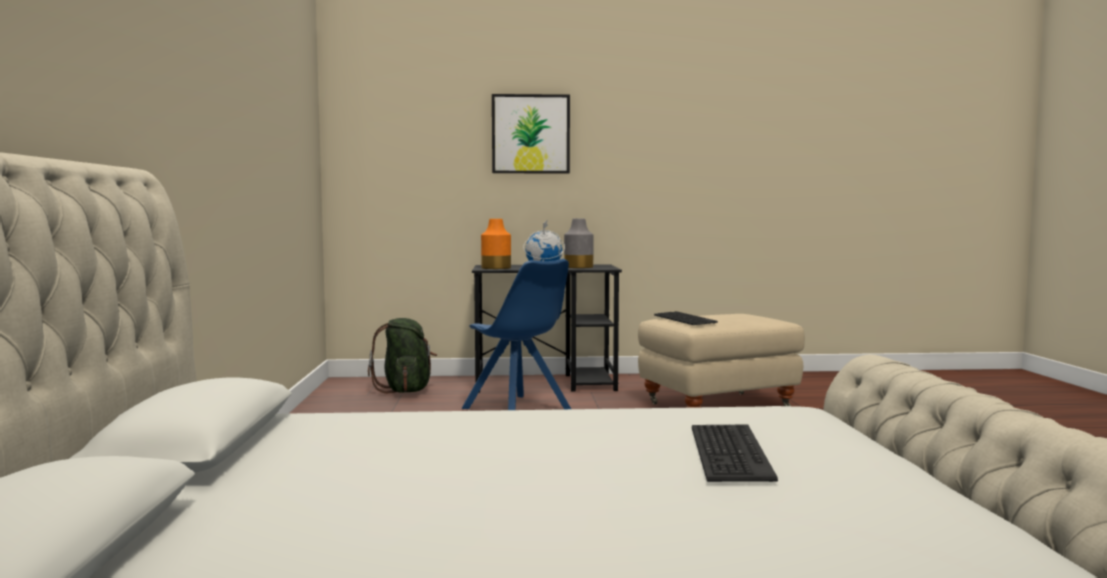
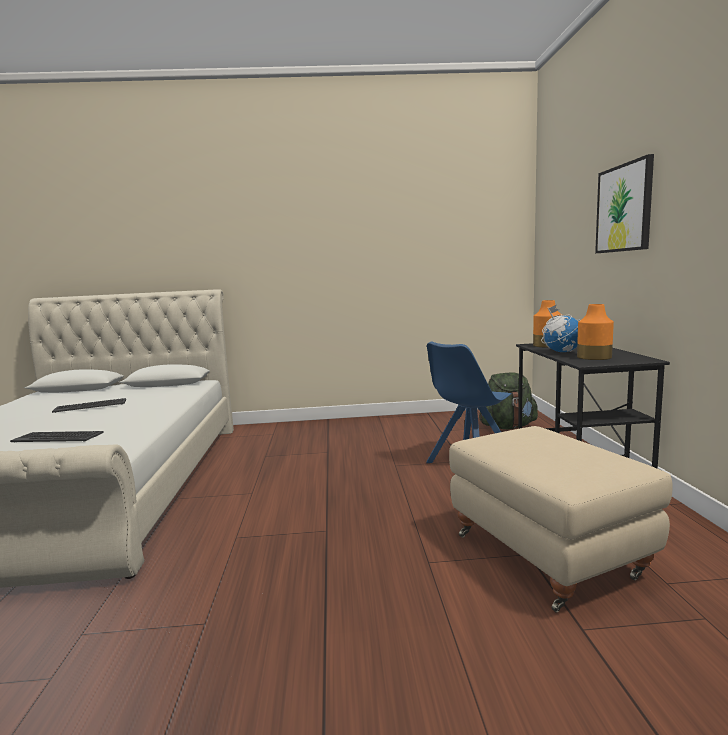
camera: 90 degrees right, 5 degrees up
grey vase [564,219,593,268] -> orange vase [577,304,614,360]
keyboard [654,311,718,325] -> keyboard moved to [52,398,126,413]

